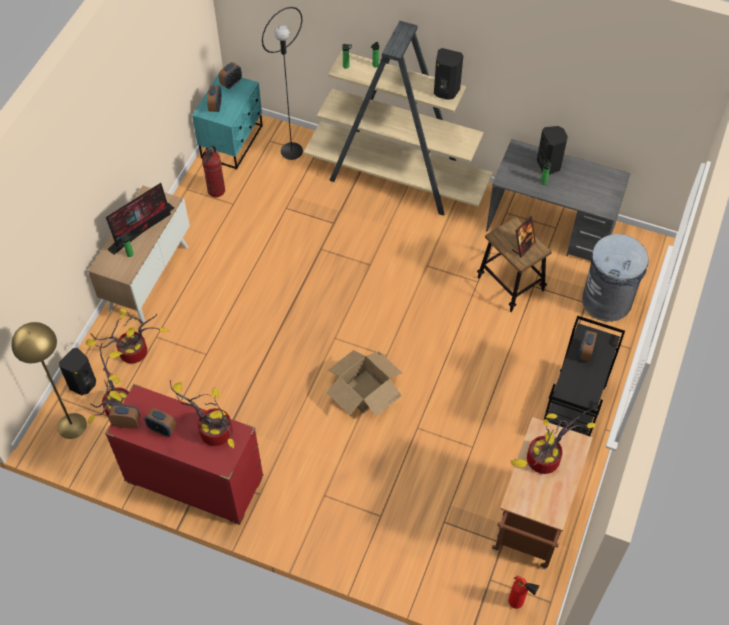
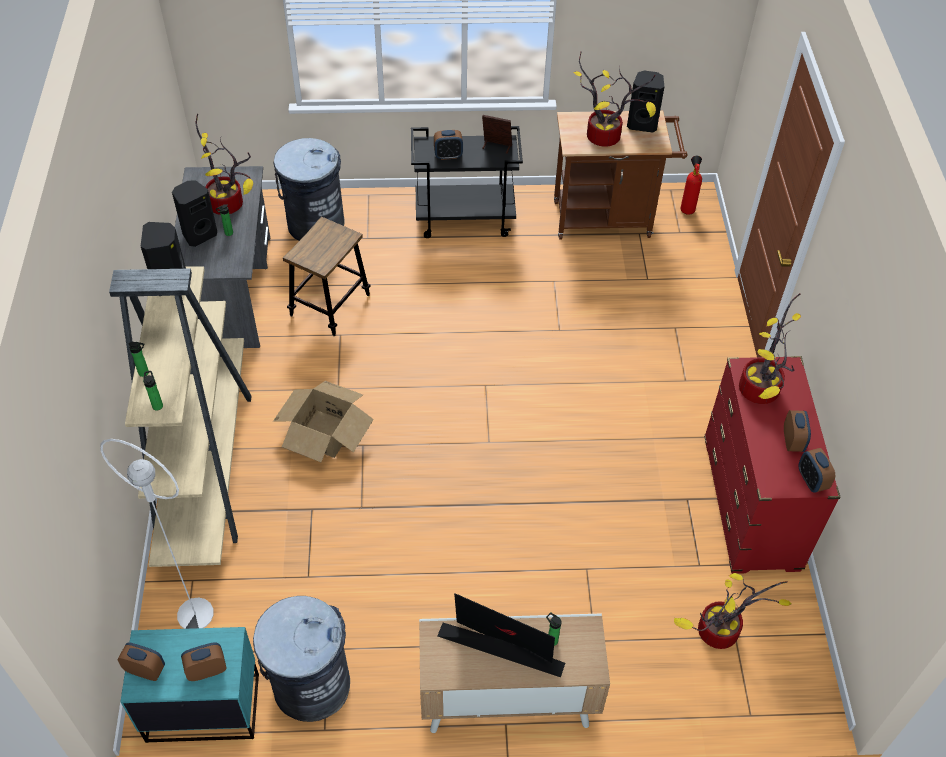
camera: 115 degrees left, 5 degrees down
yellow floor lamp [11,322,87,439] -> none
black speaker [59,348,96,395] -> black speaker moved to [627,71,665,133]
potted plant [86,308,169,364] -> potted plant moved to [195,113,253,215]
fire extinguisher [202,146,225,197] -> grey trash can [253,596,350,722]
black floor lamp [262,7,303,160] -> white floor lamp [100,439,214,629]
cardboard box [327,350,402,416] -> cardboard box moved to [273,381,374,462]
picture frame [512,216,536,257] -> picture frame moved to [482,115,512,154]

